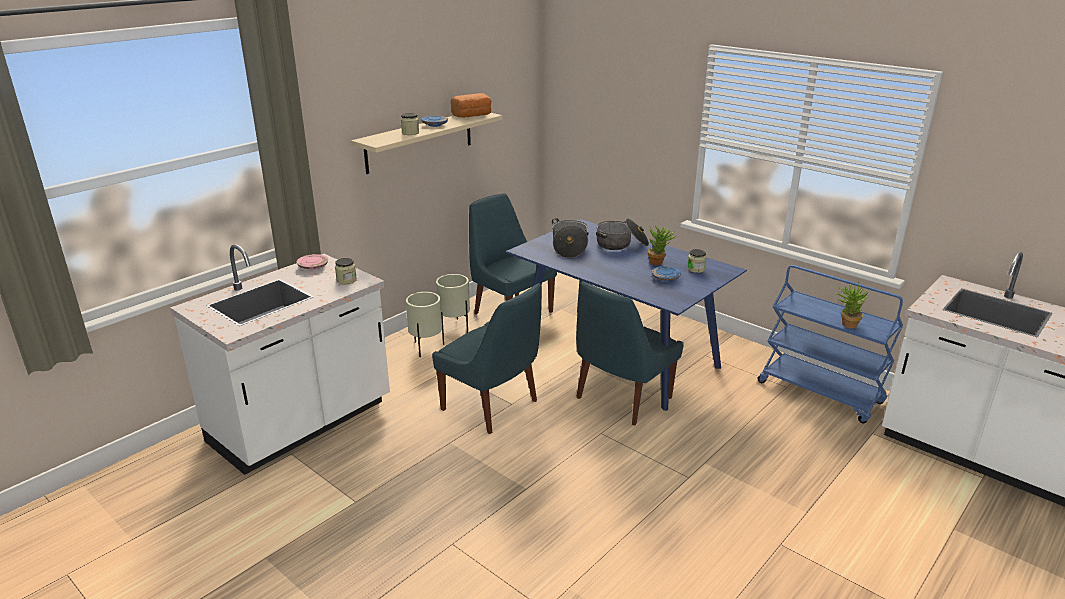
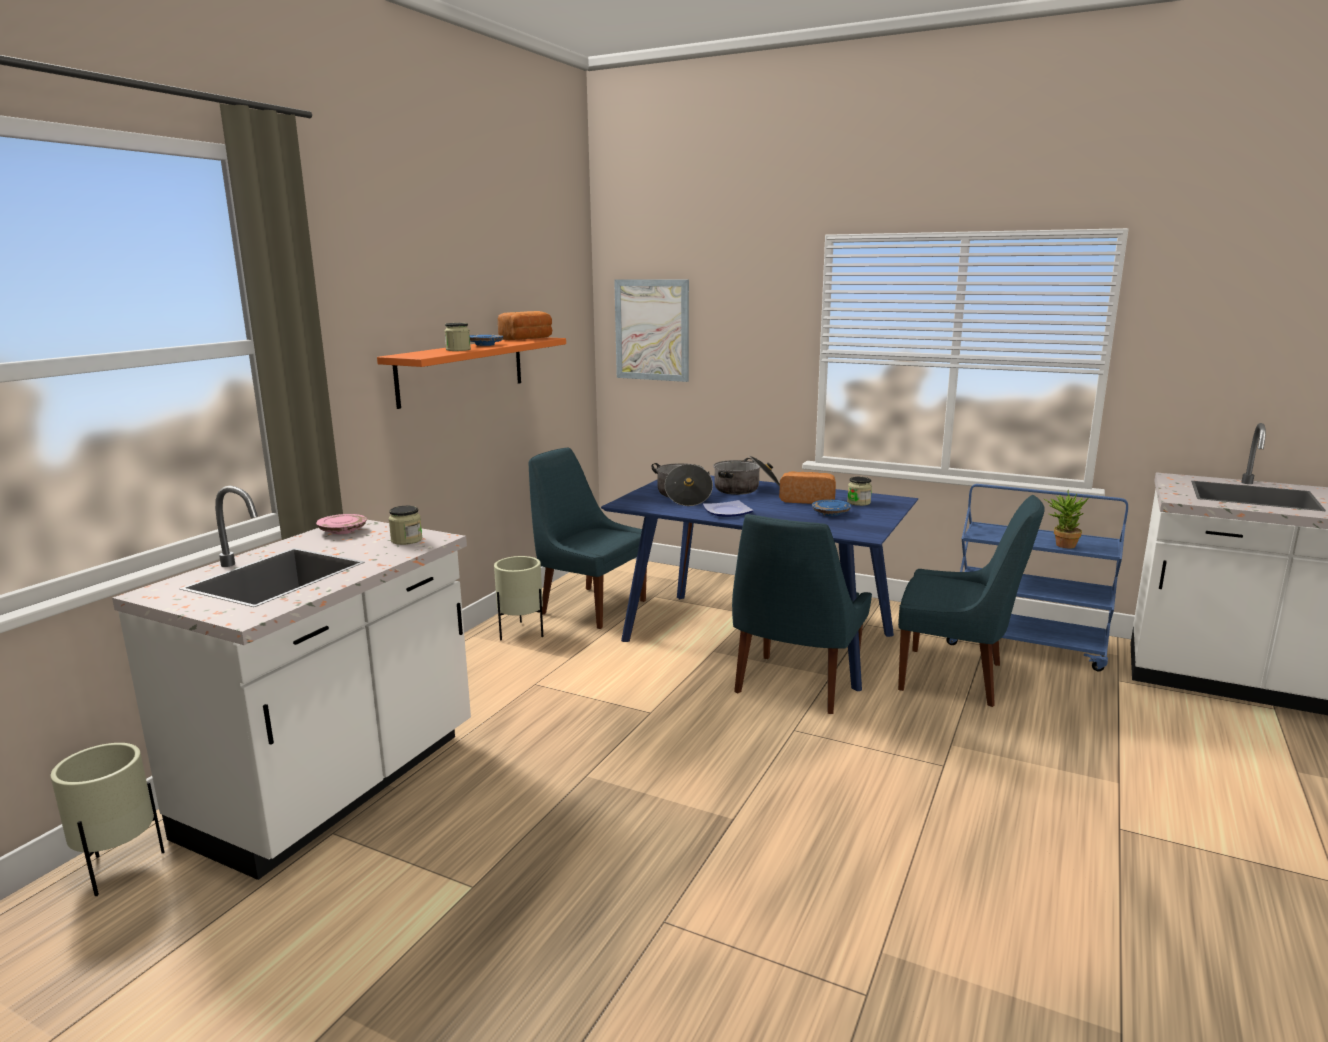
camera: 15 degrees left, 10 degrees down
beige shelf [351,113,503,174] -> orange shelf [377,337,566,409]
beige planter [406,292,444,357] -> beige planter moved to [51,743,165,896]
blue chair [432,283,542,434] -> blue chair moved to [898,495,1045,707]
potted plant [648,225,677,265] -> bread [779,471,836,504]
none -> picture [614,279,689,382]
none -> plate [703,500,754,517]

